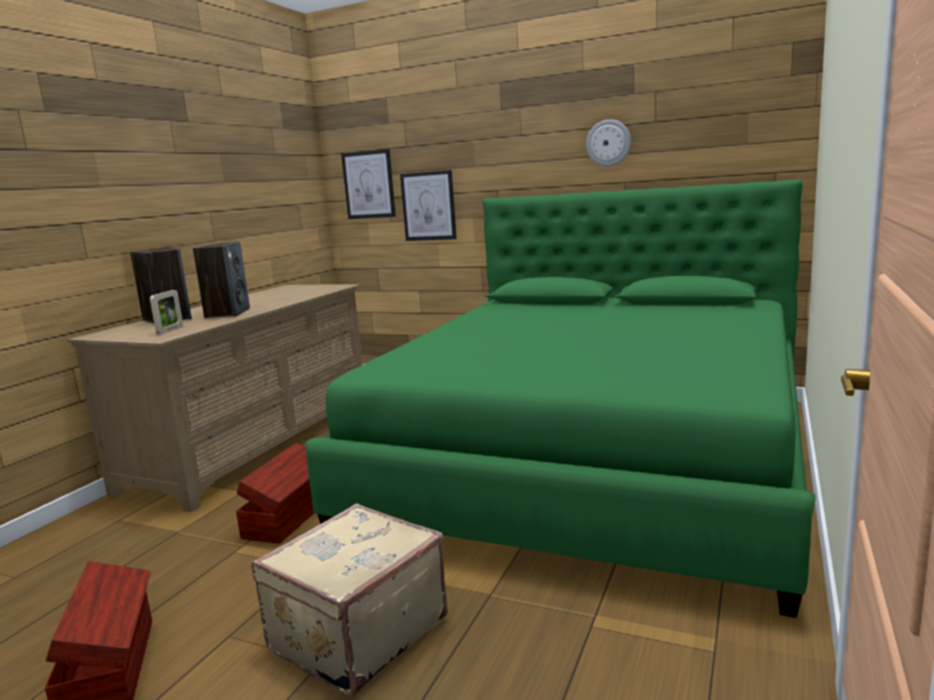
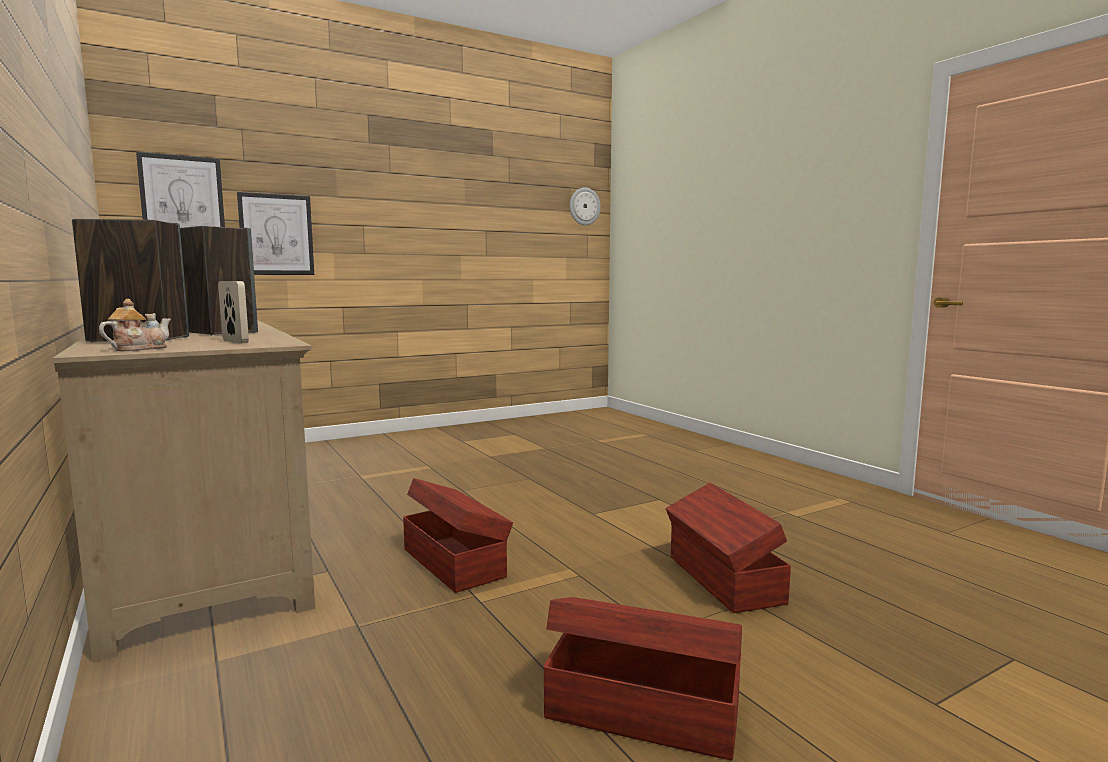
camera: 55 degrees left, 5 degrees down
beige suitcase [251,503,448,696] -> brown storage box [665,483,791,613]
green bed [305,180,816,618] -> none
wall clock [586,119,631,166] -> wall clock moved to [570,187,601,225]
none -> teapot [99,299,171,351]

